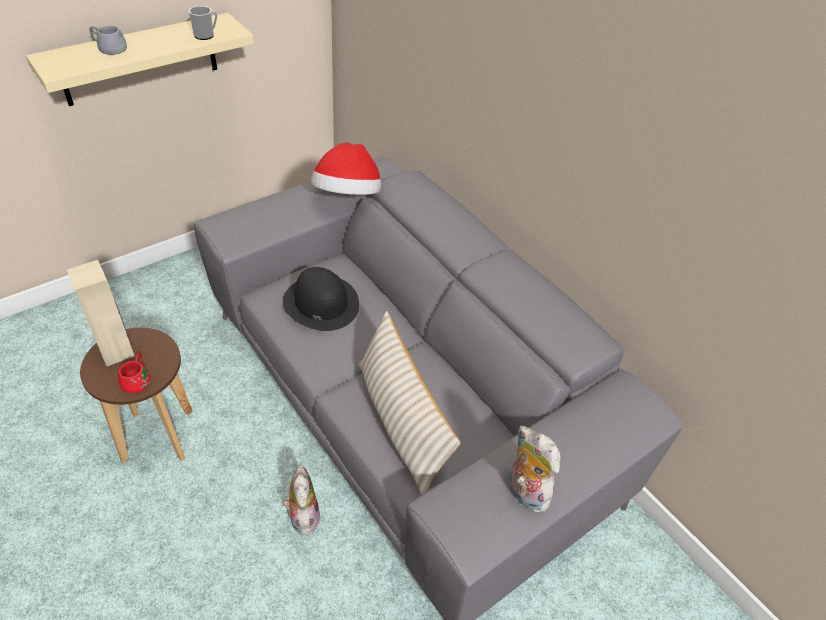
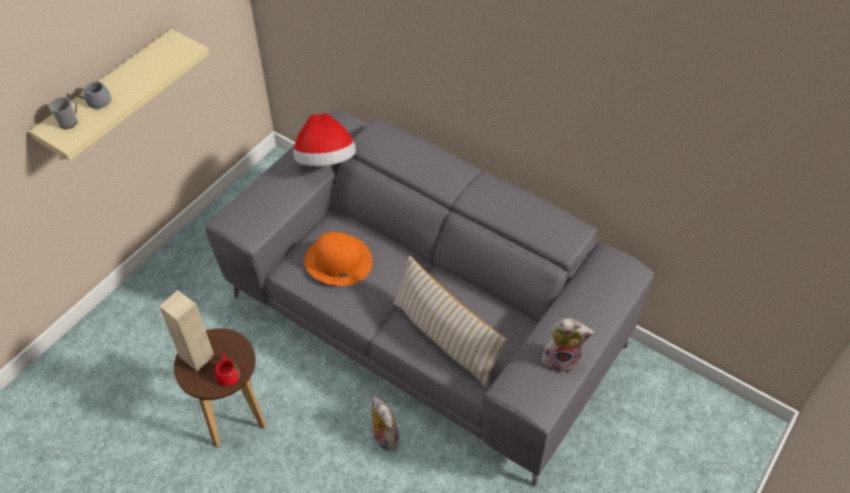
camera: 15 degrees left, 5 degrees up
mug [189,6,217,40] -> mug moved to [49,97,78,129]
black hat [283,267,359,331] -> orange hat [305,232,373,286]
plush toy [509,426,561,513] -> plush toy turned 150 degrees clockwise [541,318,594,373]

